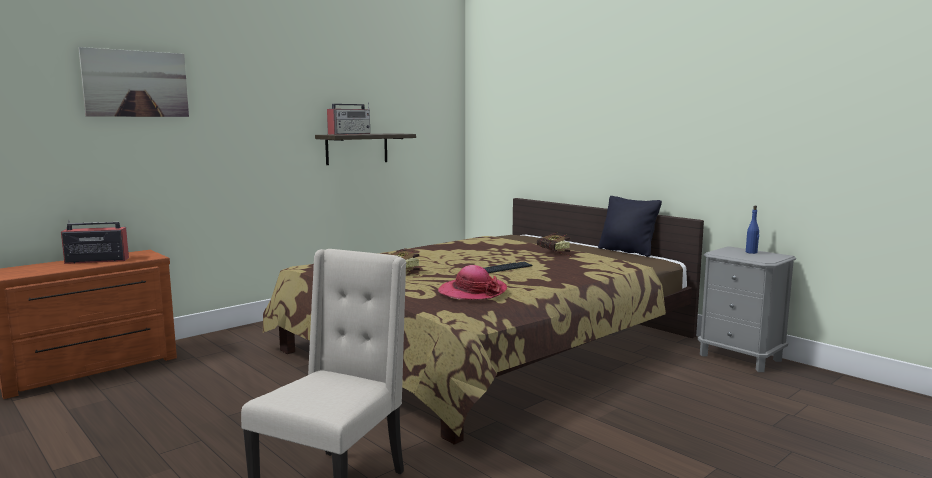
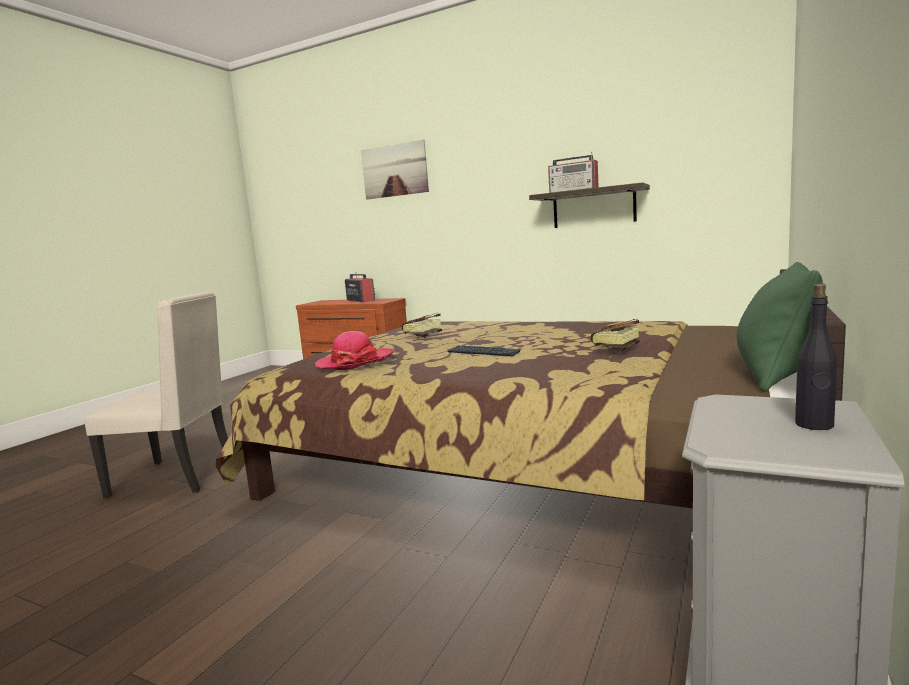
camera: 70 degrees right, 0 degrees up
black pillow [598,196,662,257] -> green pillow [737,262,826,392]
blue bottle [746,206,759,254] -> black bottle [795,284,837,430]

